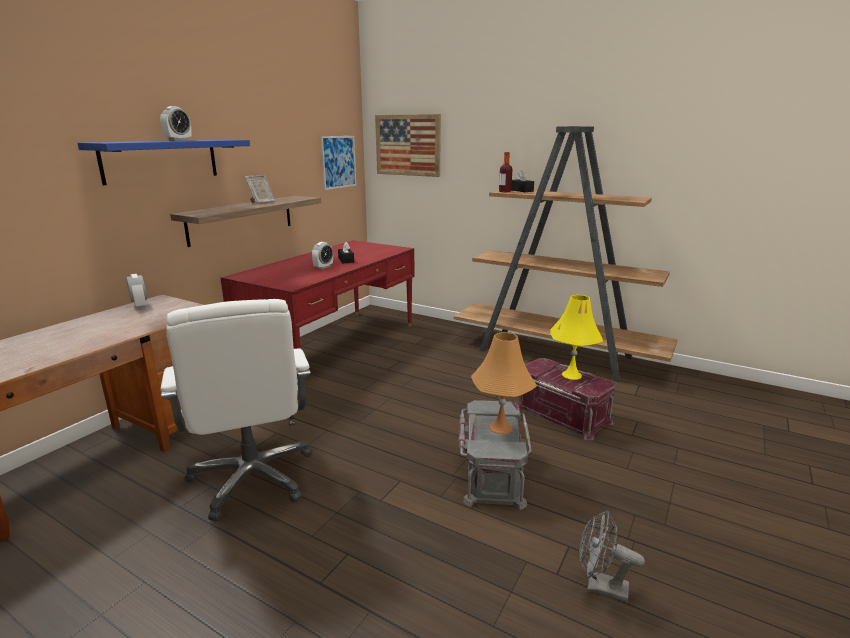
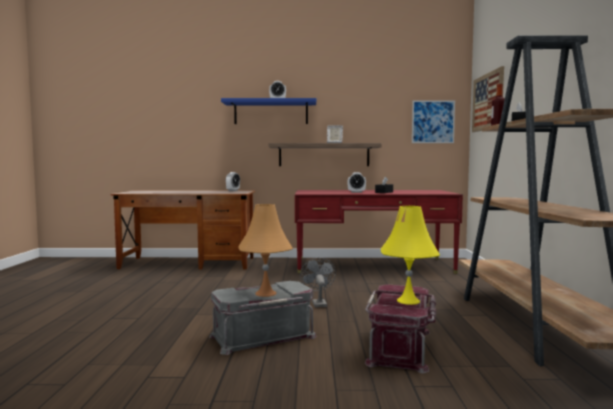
camera: 60 degrees right, 15 degrees down
white office chair [161,299,313,521] -> none
grey fan [579,510,645,602] -> grey fan moved to [300,257,336,308]

